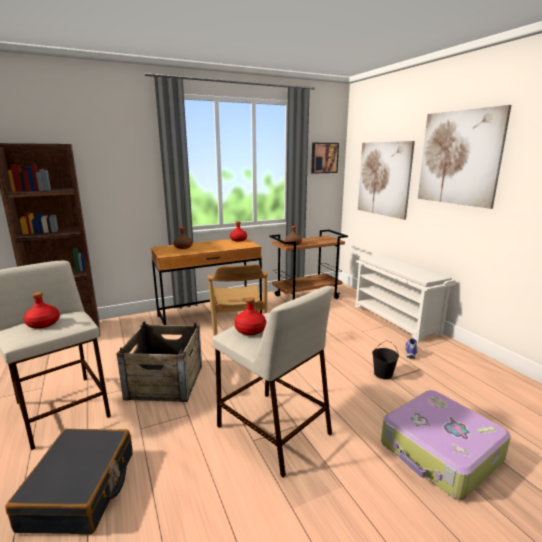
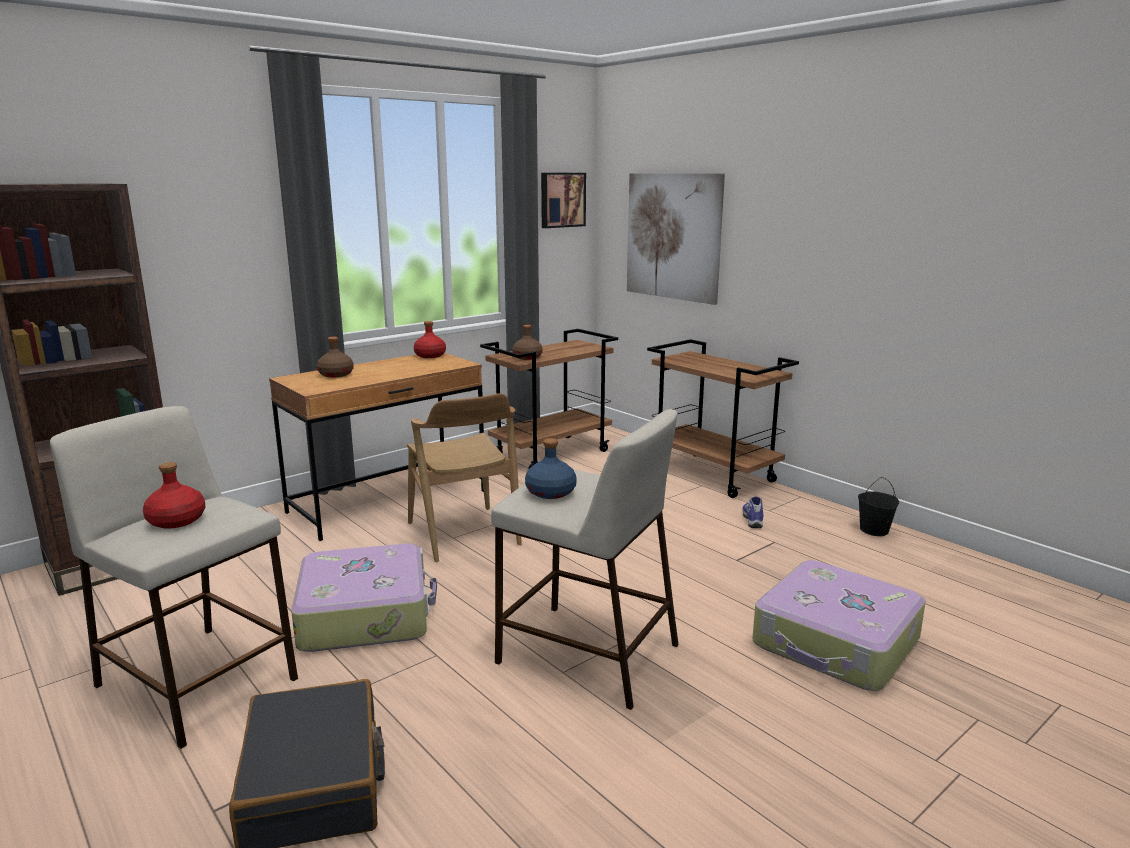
camera: 15 degrees left, 0 degrees up
crate [117,321,202,402] -> suitcase [291,543,437,652]
red bottle [234,297,266,335] -> blue bottle [525,438,577,499]
white shoe rack [355,254,455,343] -> brown cart [647,339,799,498]
black bucket [372,340,399,379] -> black bucket moved to [858,477,899,536]
picture [418,105,511,209] -> none

